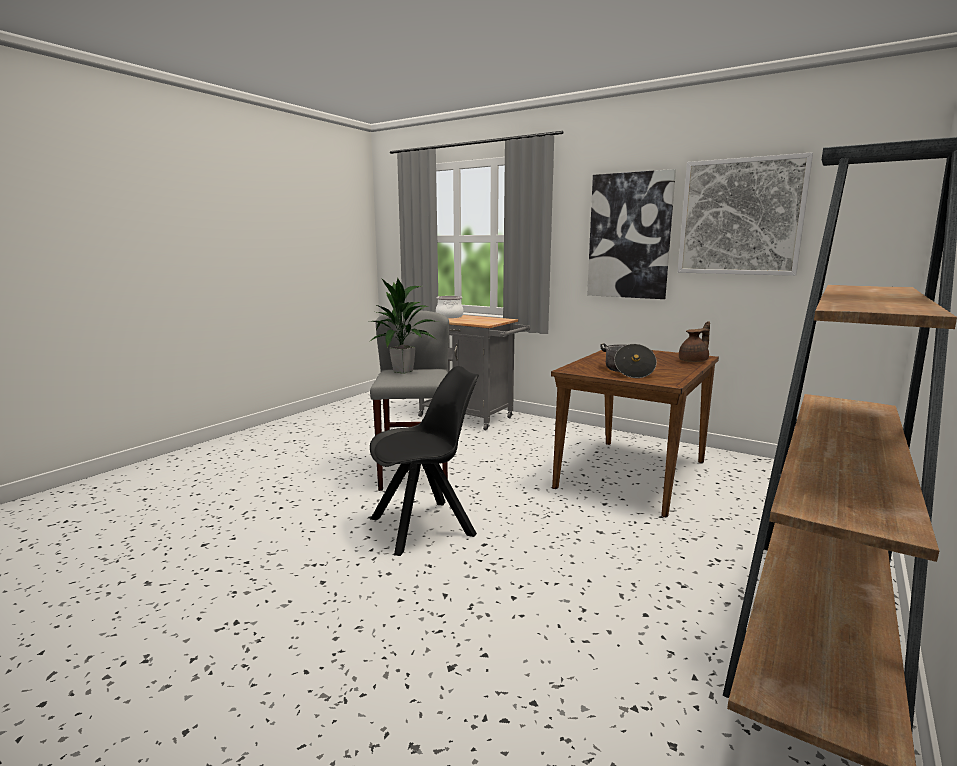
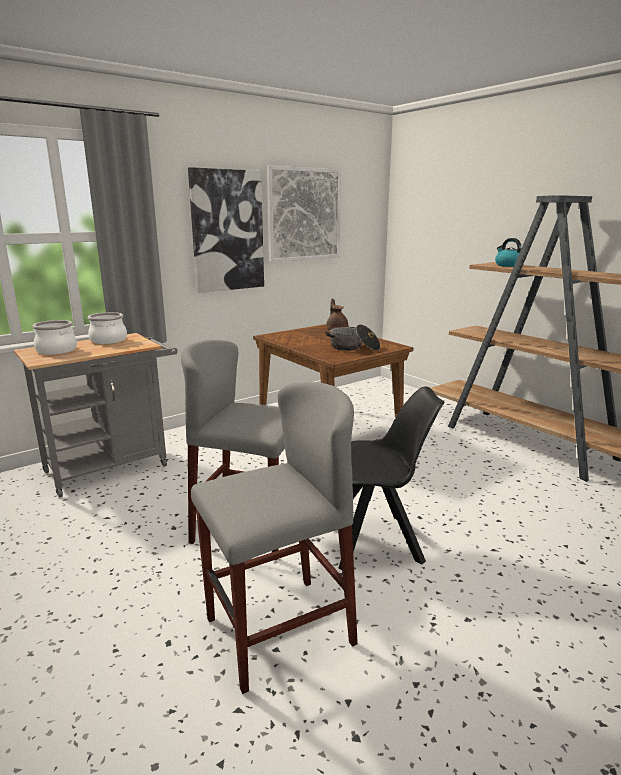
camera: 70 degrees left, 5 degrees up
potted plant [369,277,438,374] -> none
black chair [370,366,479,556] -> black chair turned 90 degrees clockwise [338,386,444,570]
none -> cooking pot [88,312,127,344]
none -> grey stool [191,382,358,694]
none -> kettle [495,238,522,267]

